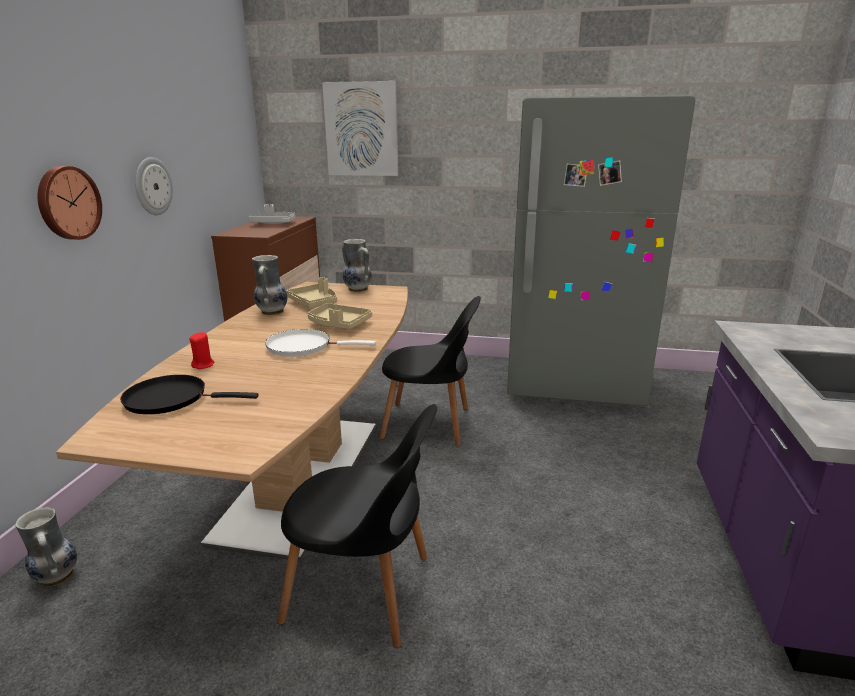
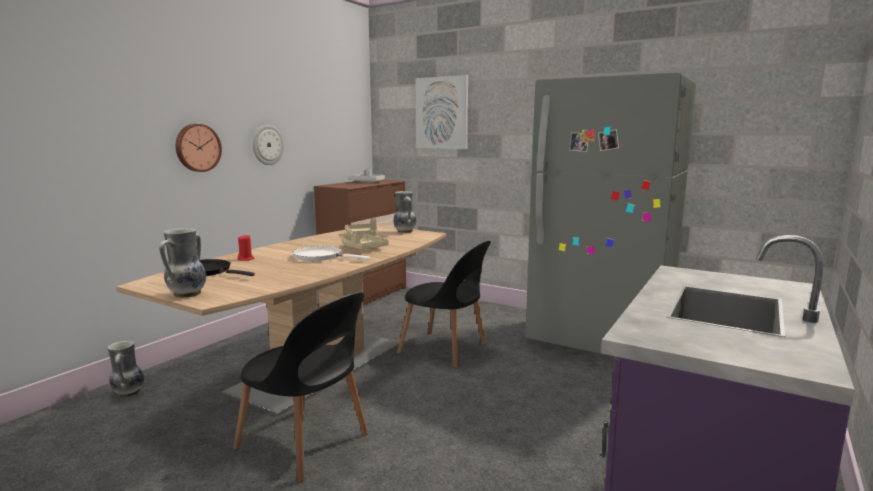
camera: 20 degrees right, 10 degrees down
vase [252,255,287,315] -> vase moved to [159,228,207,298]

